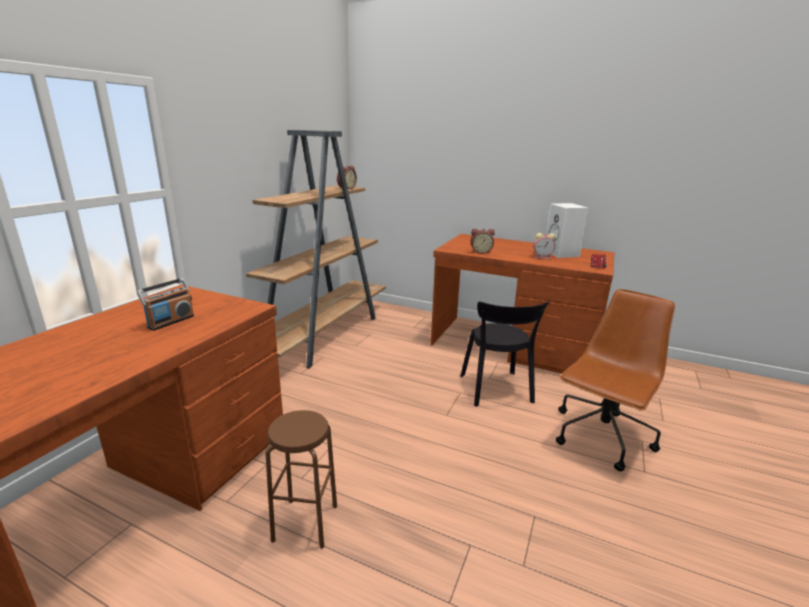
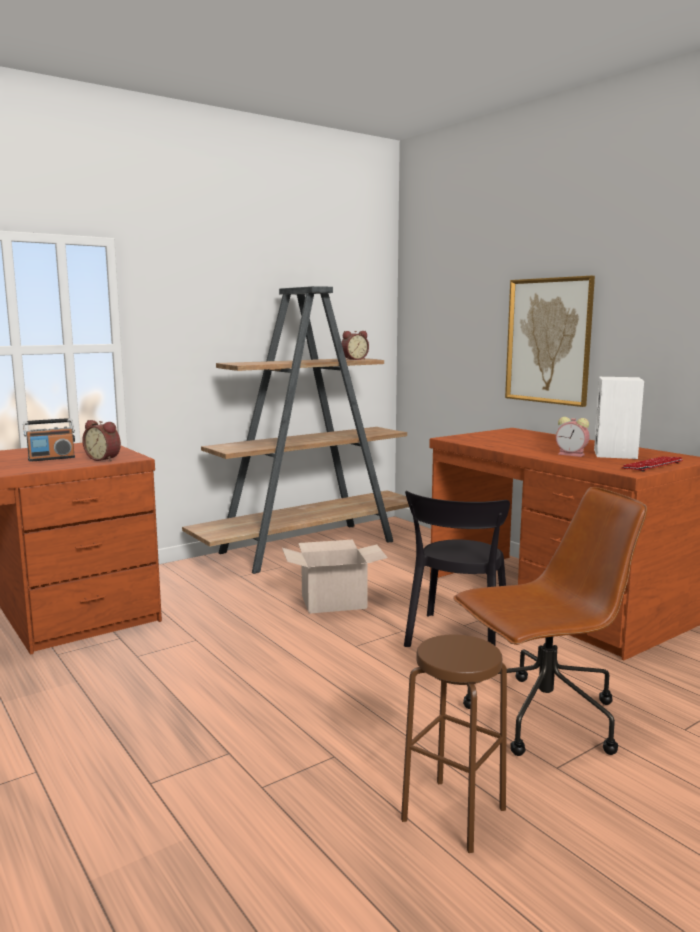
camera: 30 degrees right, 10 degrees down
brown stool [265,410,337,549] -> brown stool moved to [401,634,507,853]
alarm clock [470,229,495,254] -> alarm clock moved to [82,420,121,461]
none -> cardboard box [282,540,388,614]
none -> picture [505,276,595,407]

